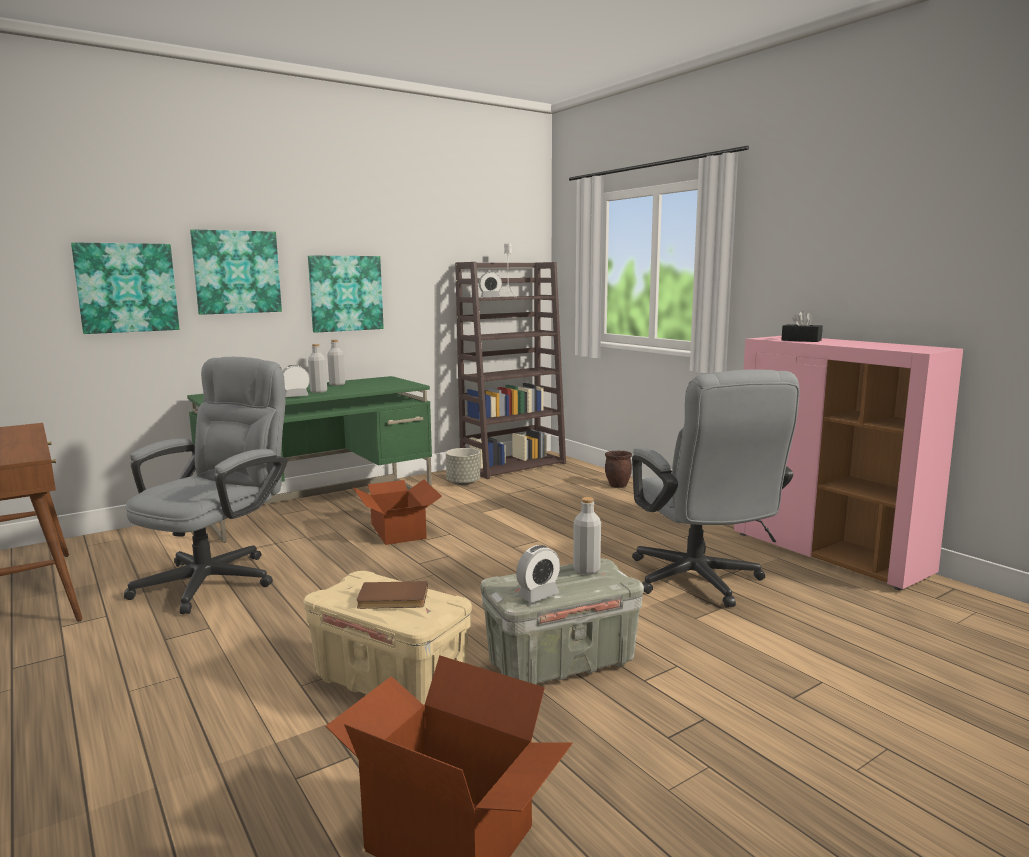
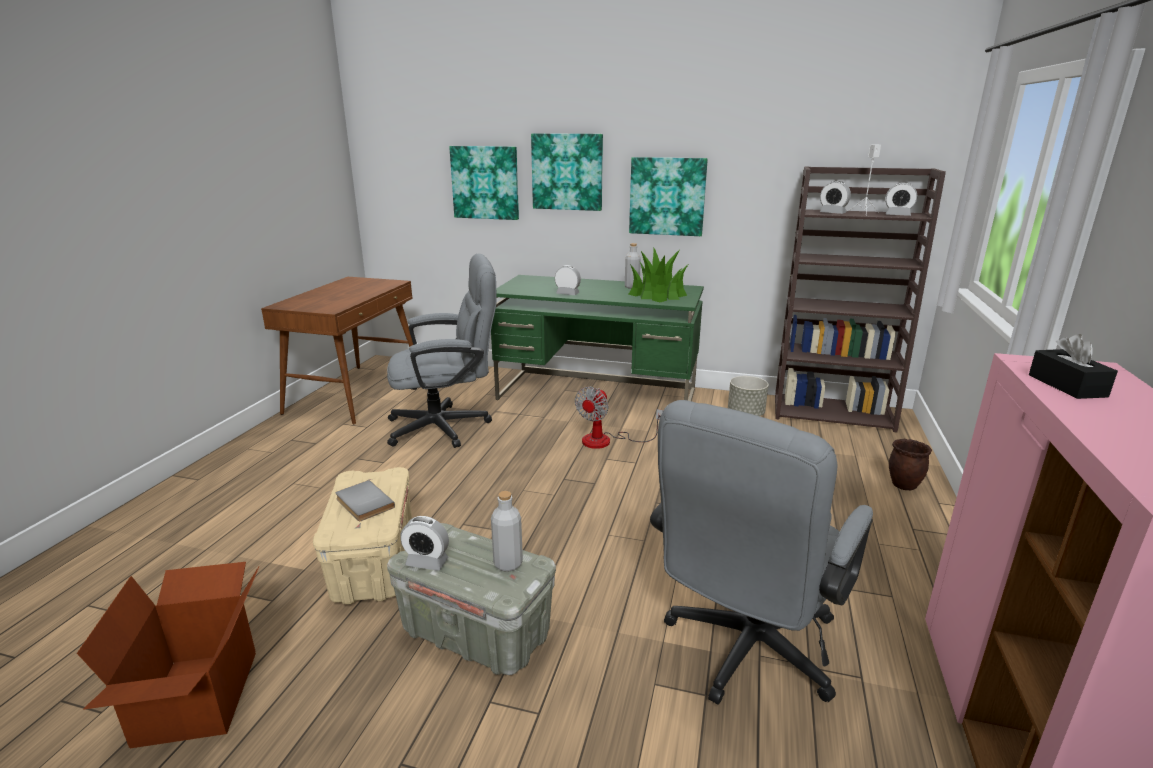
camera: 50 degrees right, 10 degrees up
grey bottle [308,344,327,393] -> none
cardboard box [353,479,442,545] -> fan [575,387,663,449]
brown book [357,581,428,609] -> grey book [336,480,395,521]
none -> potted plant [628,247,688,302]
none -> alarm clock [885,182,917,216]

